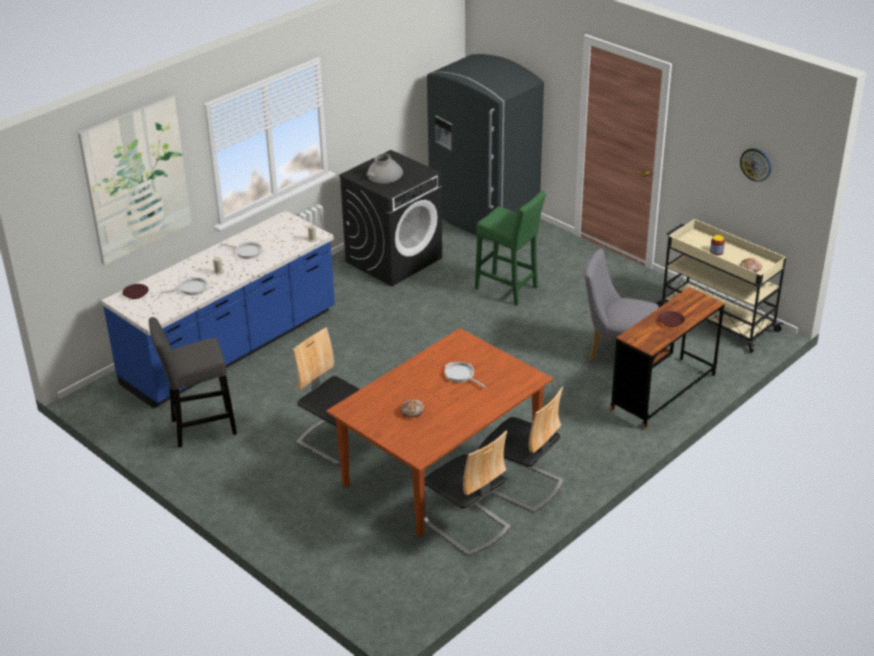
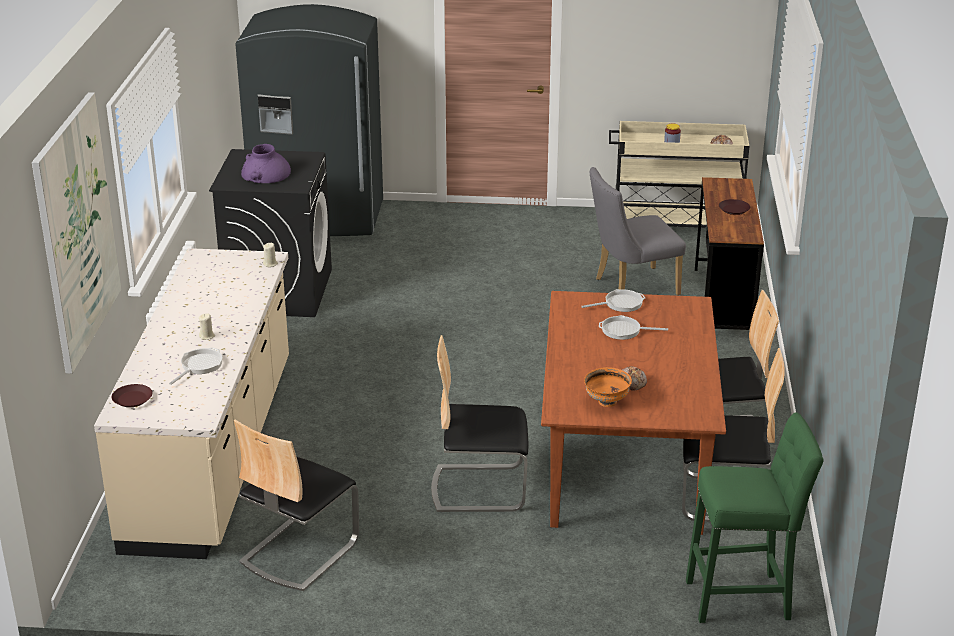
camera: 40 degrees left, 5 degrees down
blue counter [101,210,335,409] -> beige counter [94,248,289,559]
grey stool [149,317,237,447] -> chair [234,419,359,591]
frying pan [220,242,264,259] -> frying pan moved to [581,289,645,312]
grey vase [367,153,403,184] -> purple vase [241,144,291,183]
green stool [475,191,546,305] -> green stool moved to [686,412,823,623]
wall clock [740,148,772,182] -> none
none -> orange bowl [584,367,632,407]

